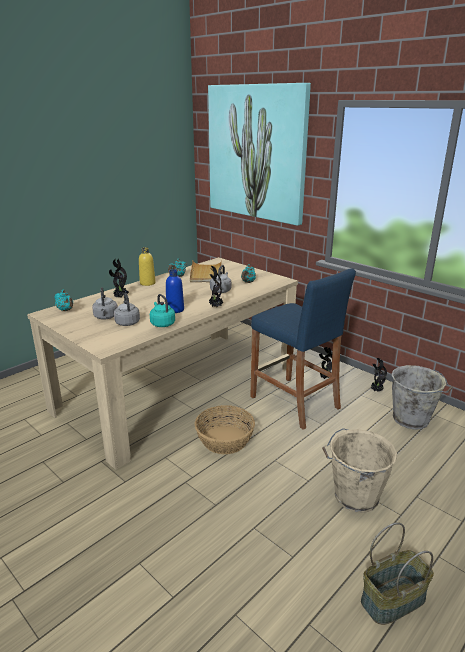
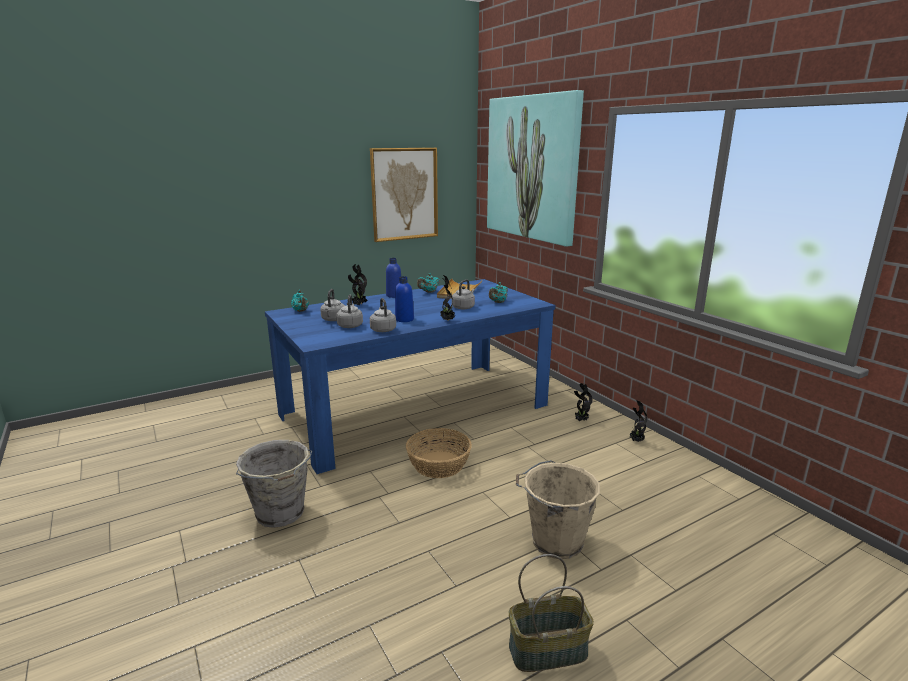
camera: 15 degrees right, 5 degrees down
beige dining table [27,257,298,470] -> blue dining table [265,279,555,474]
yellow bottle [139,247,156,286] -> blue bottle [386,258,401,298]
turquoise kettle [150,294,175,327] -> grey kettle [370,298,396,332]
blue stool [250,269,356,430] -> none
grey bucket [391,365,453,430] -> grey bucket moved to [236,440,312,528]
none -> picture [370,148,438,242]

